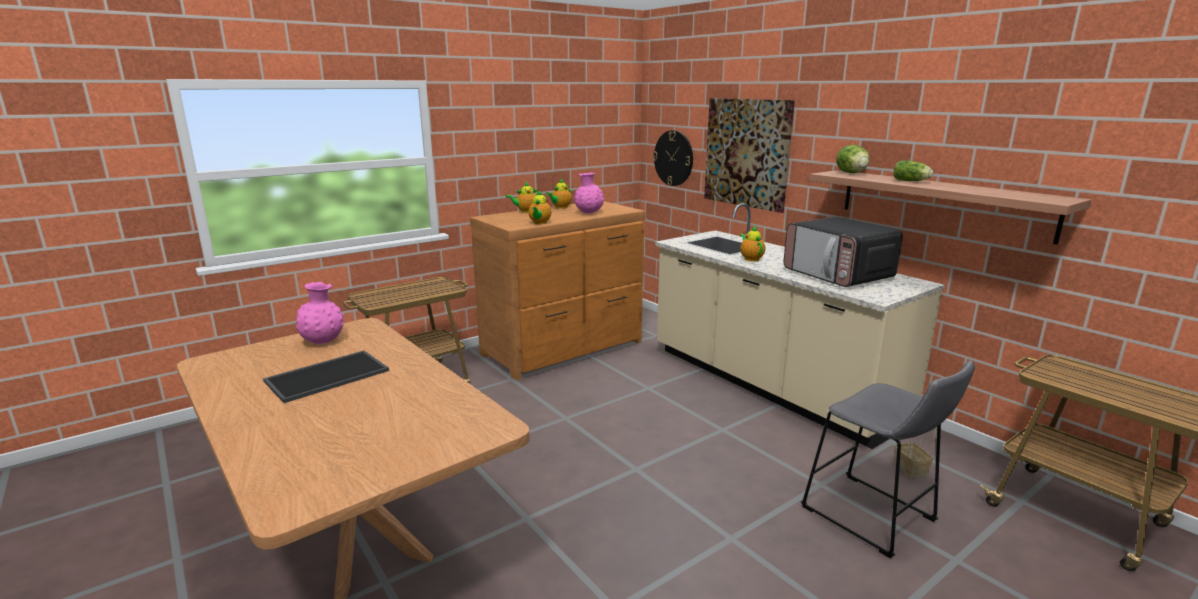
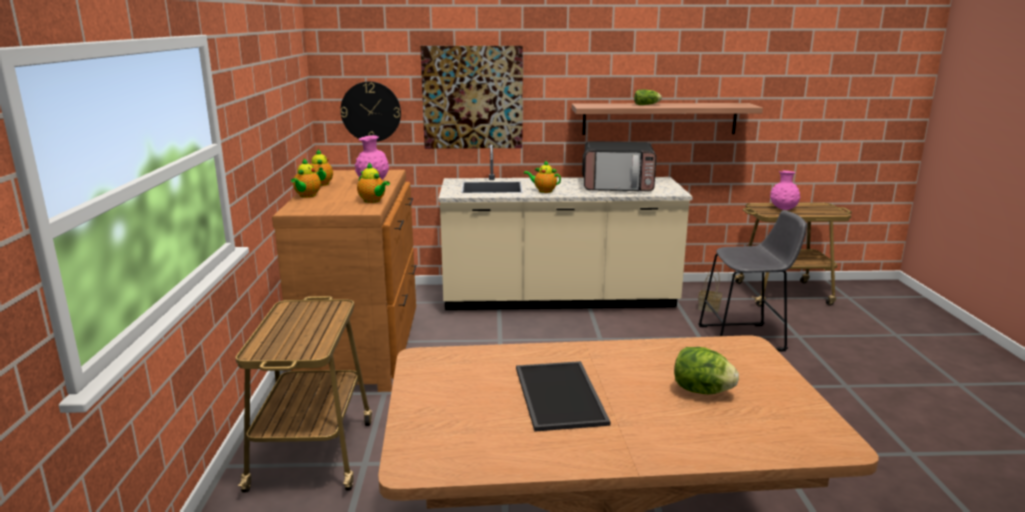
camera: 55 degrees left, 0 degrees up
pink vase [296,282,344,344] -> pink vase moved to [770,170,800,210]
lettuce [836,145,869,173] -> lettuce moved to [674,347,739,394]

